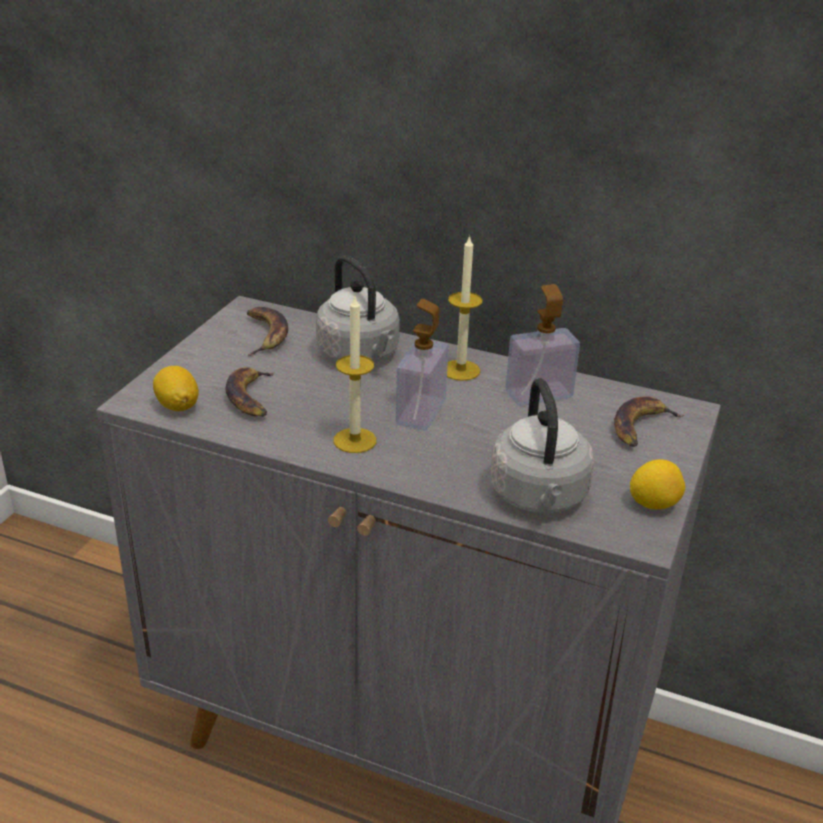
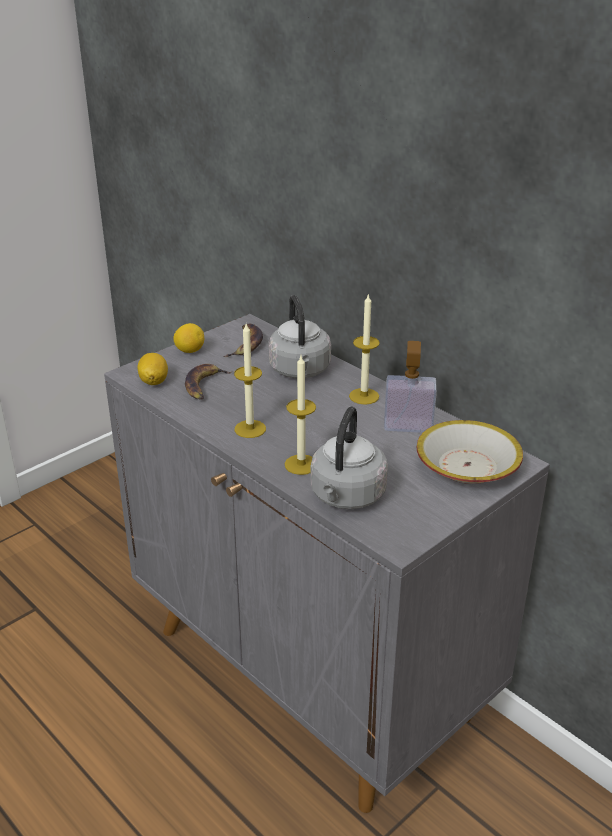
camera: 25 degrees right, 0 degrees up
soap dispenser [396,299,449,430] -> none
banana [614,396,684,447] -> bowl [416,420,523,484]
lemon [630,459,685,509] -> lemon moved to [174,323,204,353]
none -> candle [285,356,316,475]

